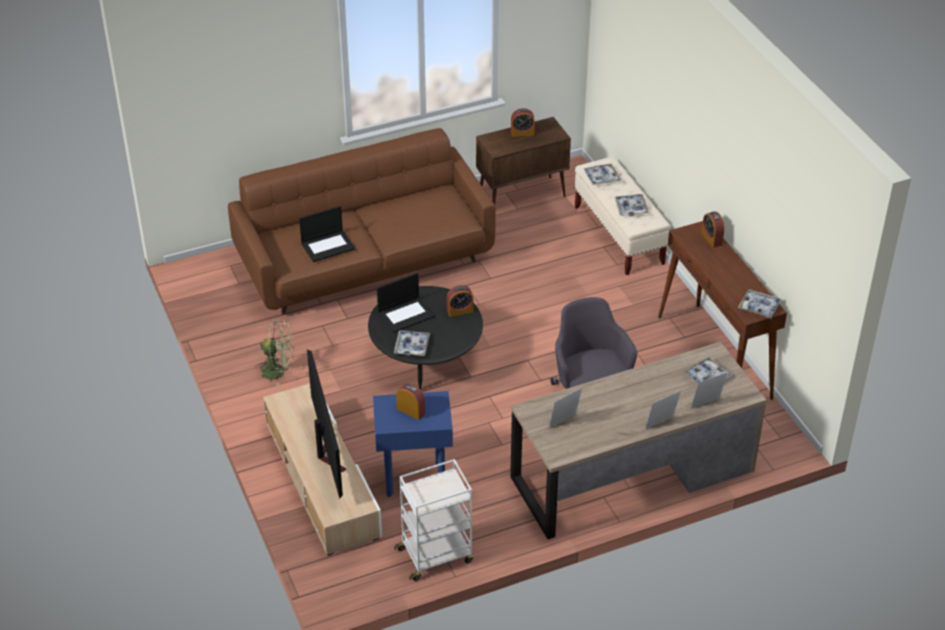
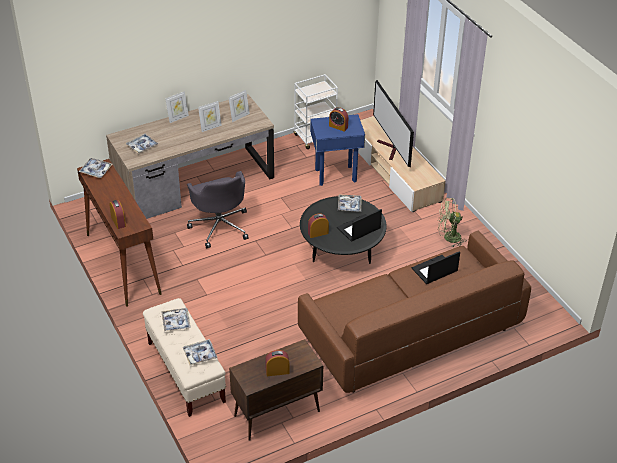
camera: 175 degrees right, 0 degrees up
picture frame [691,372,728,408] -> picture frame moved to [198,101,222,132]

